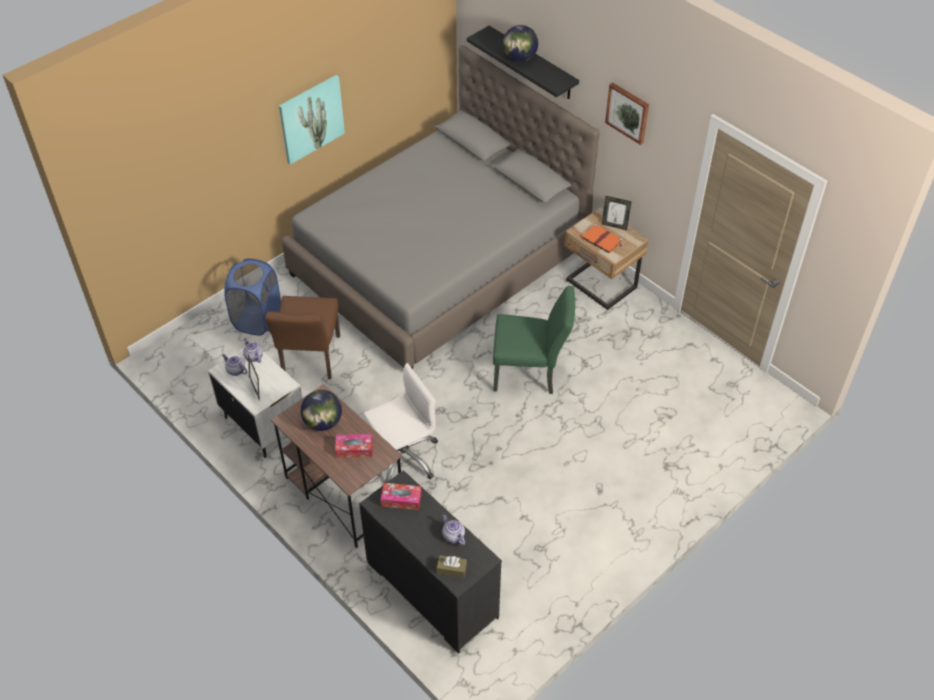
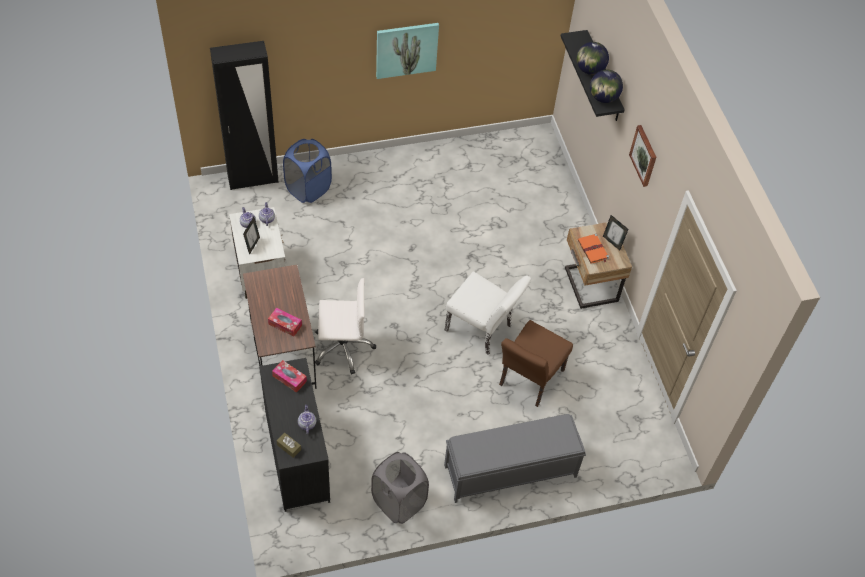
camera: 25 degrees right, 5 degrees up
brown chair [265,296,340,379] -> brown chair moved to [499,320,573,407]
grey bed [282,45,599,369] -> none
globe [301,390,342,431] -> globe moved to [590,70,623,103]
green chair [493,286,575,394] -> white chair [445,272,532,355]
none -> black wardrobe [210,41,279,190]
none -> grey laundry basket [371,452,429,524]
none -> grey bench [444,414,586,503]

